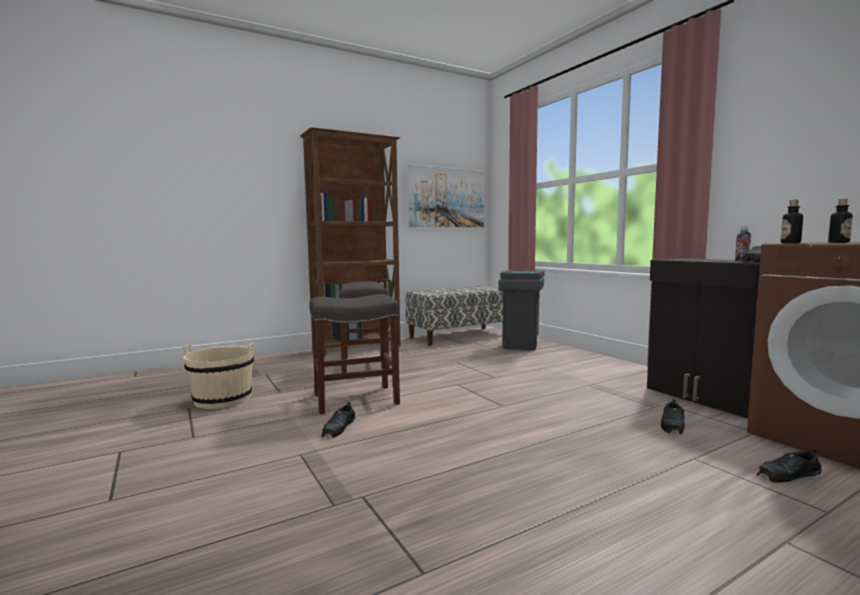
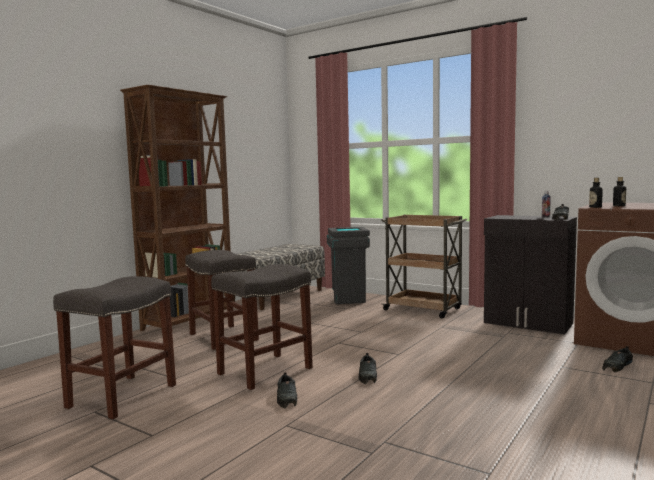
camera: 25 degrees left, 0 degrees up
beige bucket [183,343,254,409] -> grey stool [53,276,176,419]
picture [408,165,484,227] -> none
black shoe [660,399,685,434] -> black shoe moved to [359,353,377,384]
none -> brown cart [381,215,467,318]

